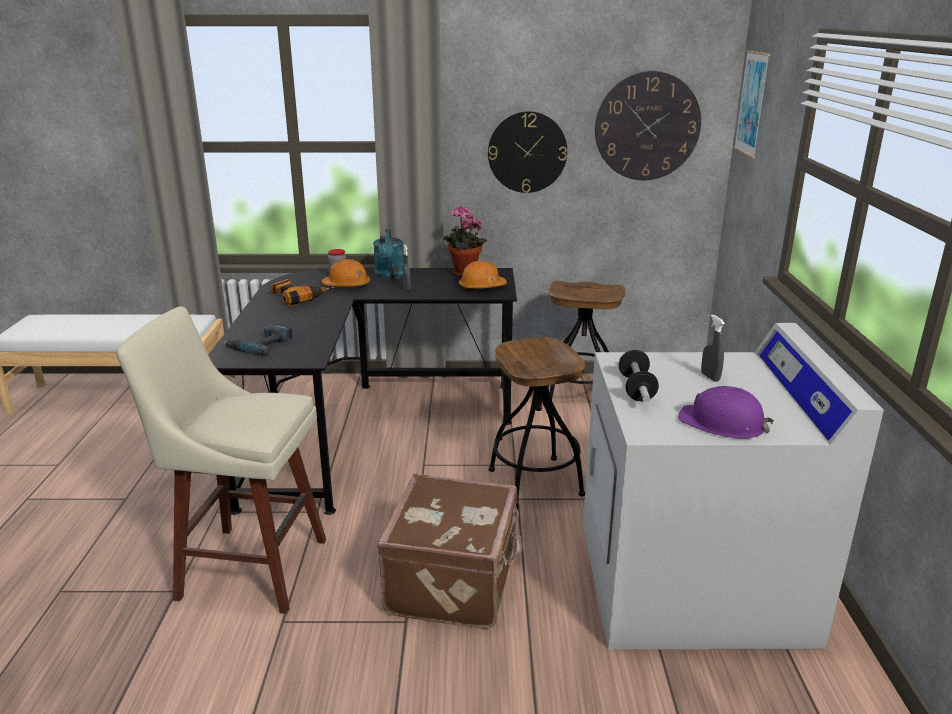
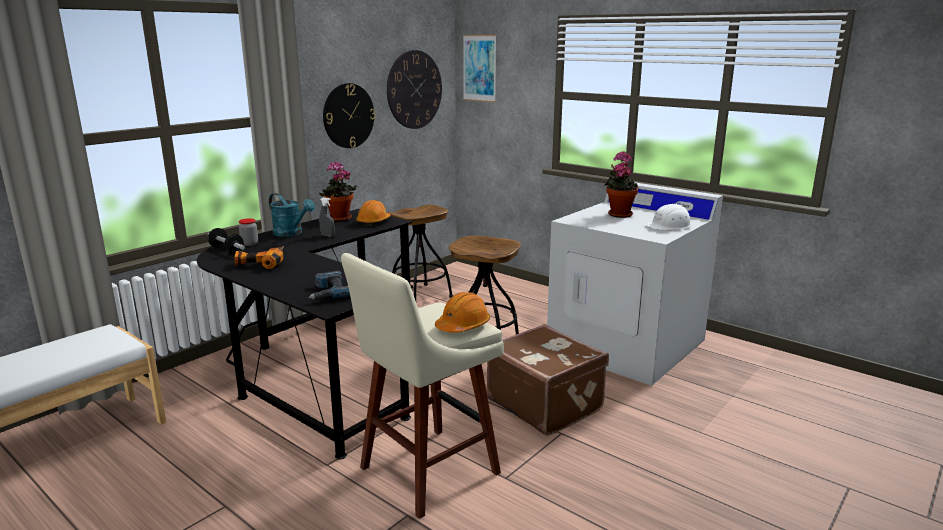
camera: 50 degrees left, 5 degrees down
orange hard hat [322,259,370,288] -> orange hard hat moved to [435,292,490,333]
dumbbell [619,350,659,402] -> dumbbell moved to [208,228,245,254]
purple hard hat [678,386,774,439] -> white hard hat [645,204,691,230]
grey spray bottle [701,314,725,382] -> potted plant [604,151,638,218]

